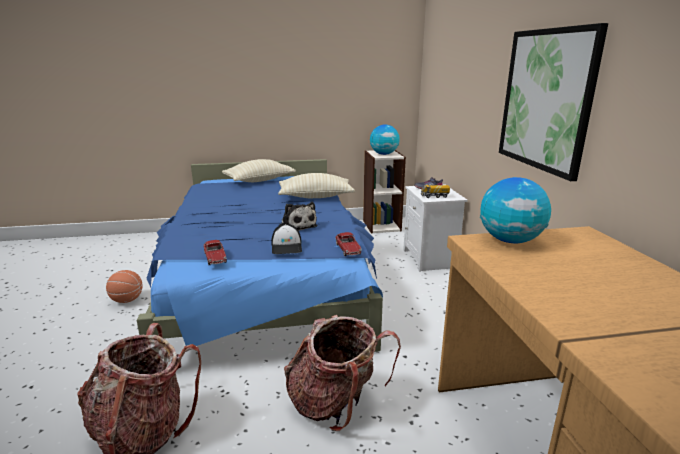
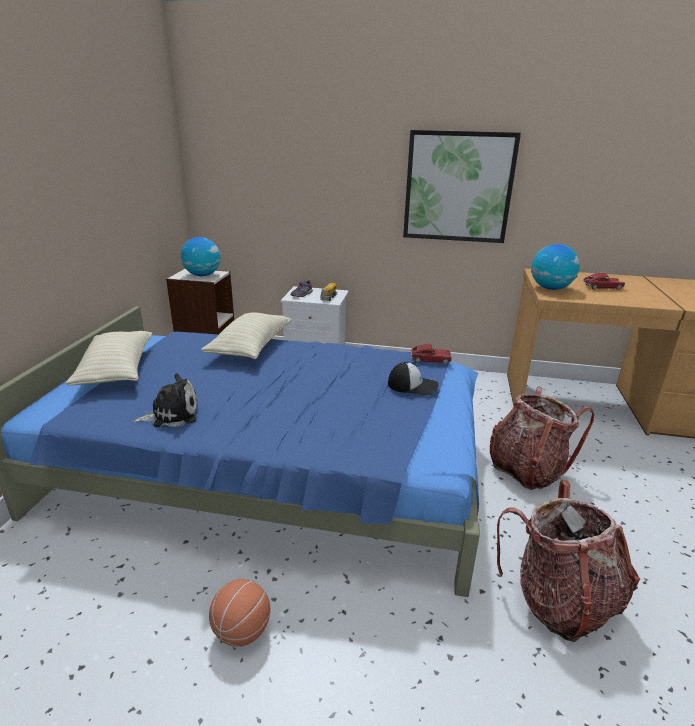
camera: 70 degrees left, 5 degrees up
toy car [203,240,227,265] -> toy car moved to [583,273,625,290]
plush toy [279,202,318,231] -> plush toy moved to [133,373,198,427]

